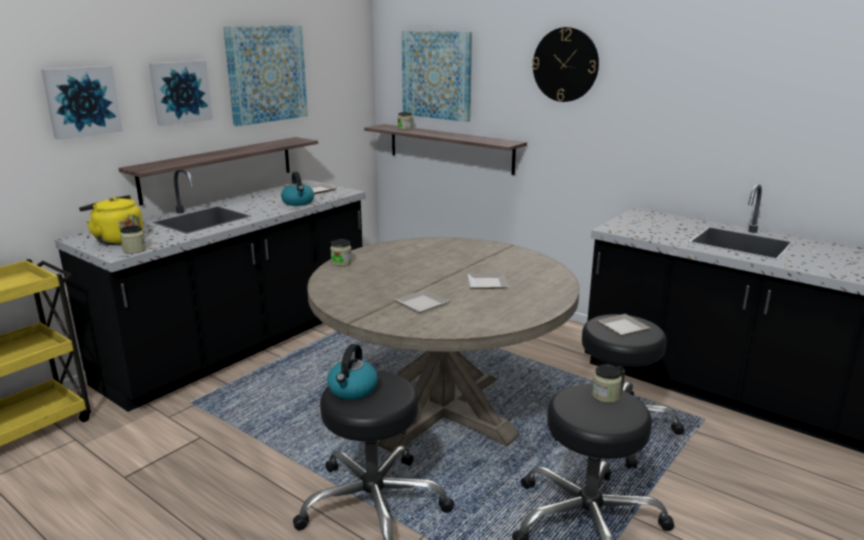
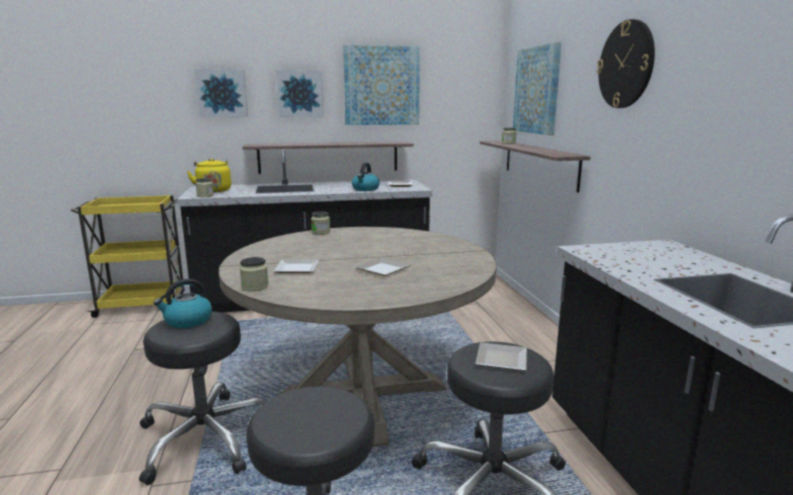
camera: 40 degrees right, 5 degrees down
jar [592,364,622,403] -> jar moved to [240,257,268,291]

